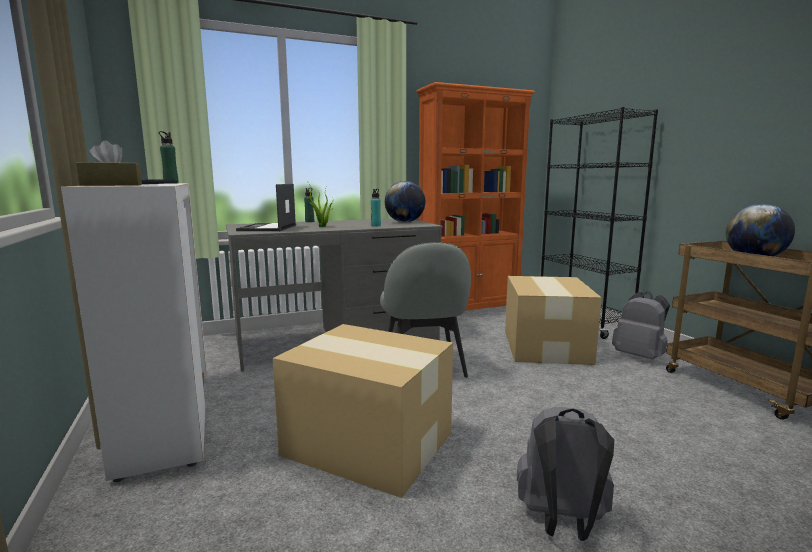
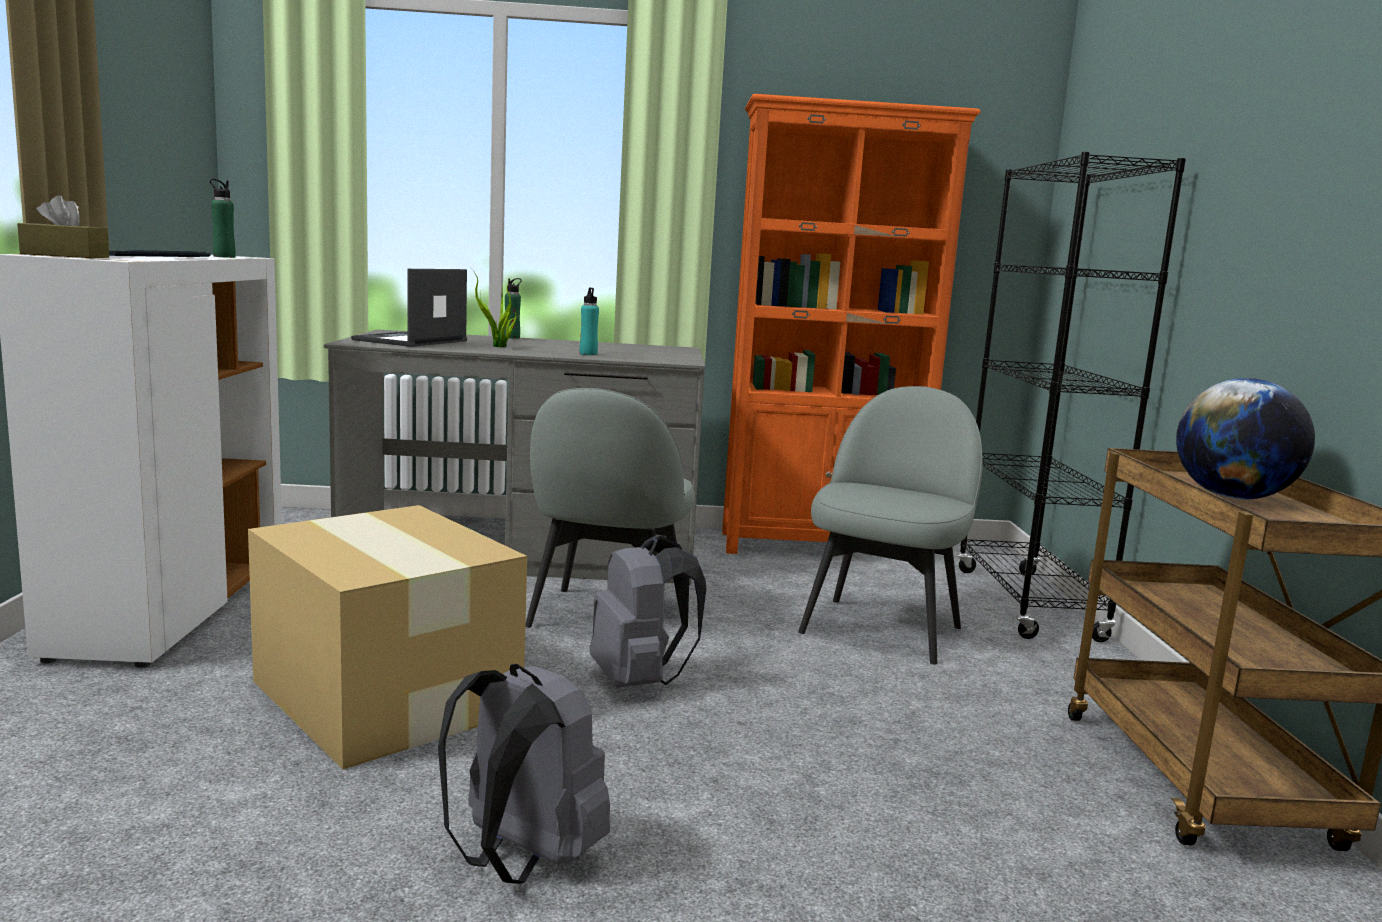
camera: 20 degrees right, 0 degrees up
globe [385,181,425,222] -> none
cardboard box [505,276,602,365] -> grey chair [798,386,983,665]
grey backpack [612,291,670,360] -> grey backpack moved to [589,536,706,688]

